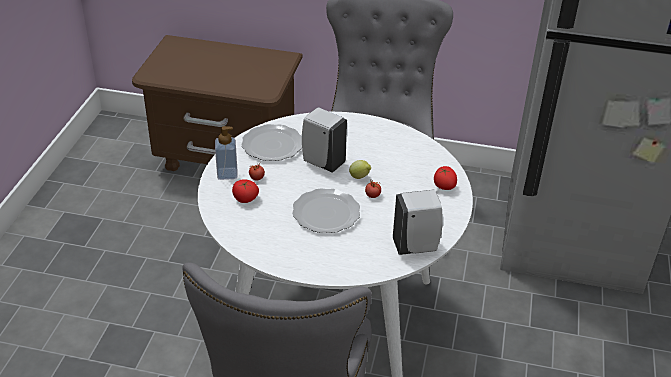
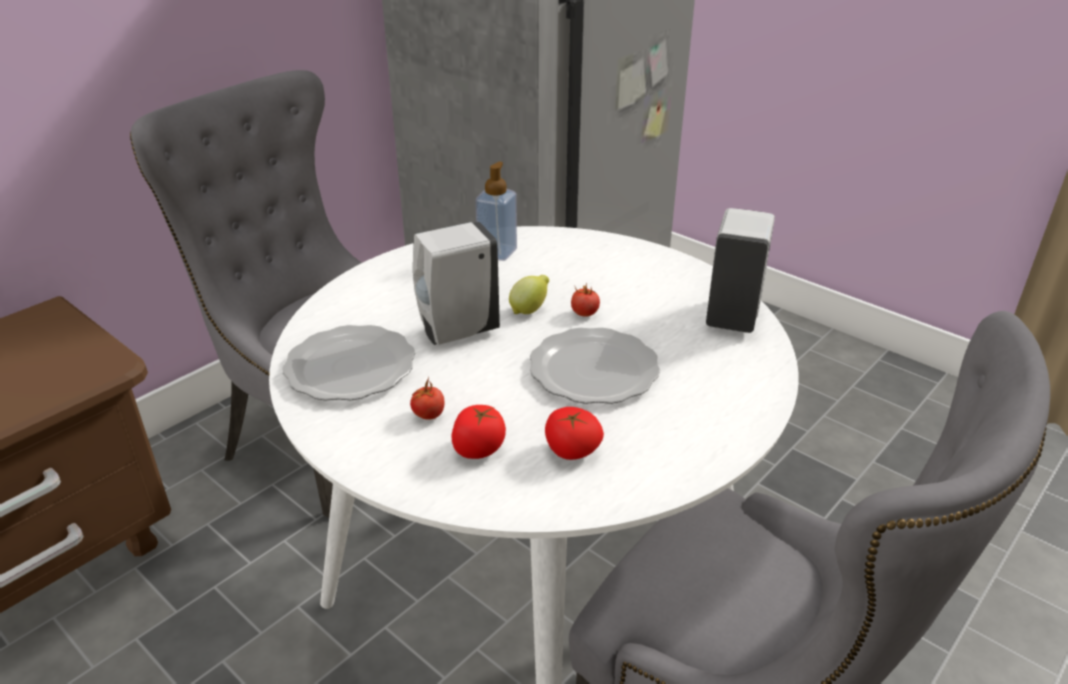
camera: 60 degrees left, 5 degrees down
soap dispenser [215,126,238,180] -> soap dispenser moved to [475,162,517,261]
tomato [434,166,457,190] -> tomato moved to [545,407,604,460]

